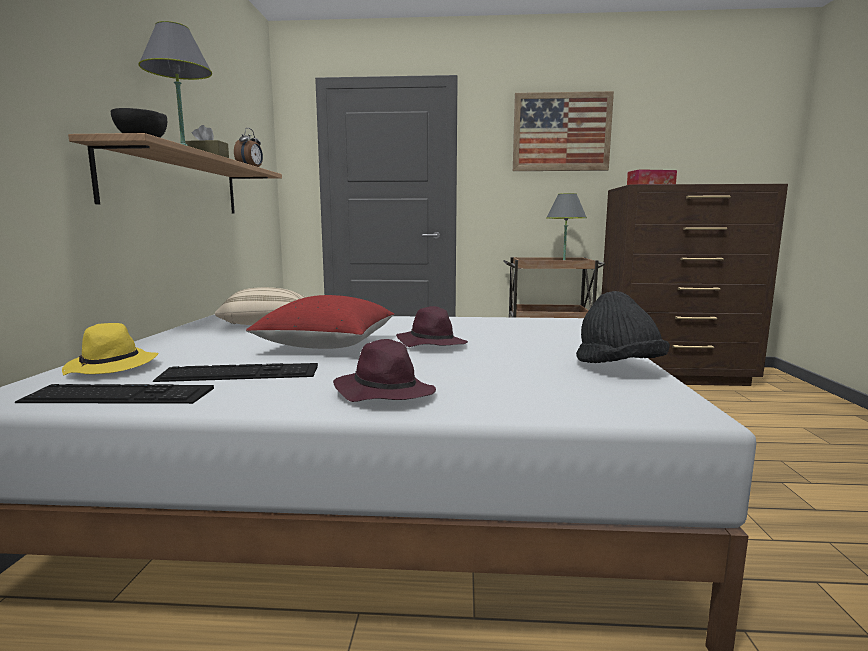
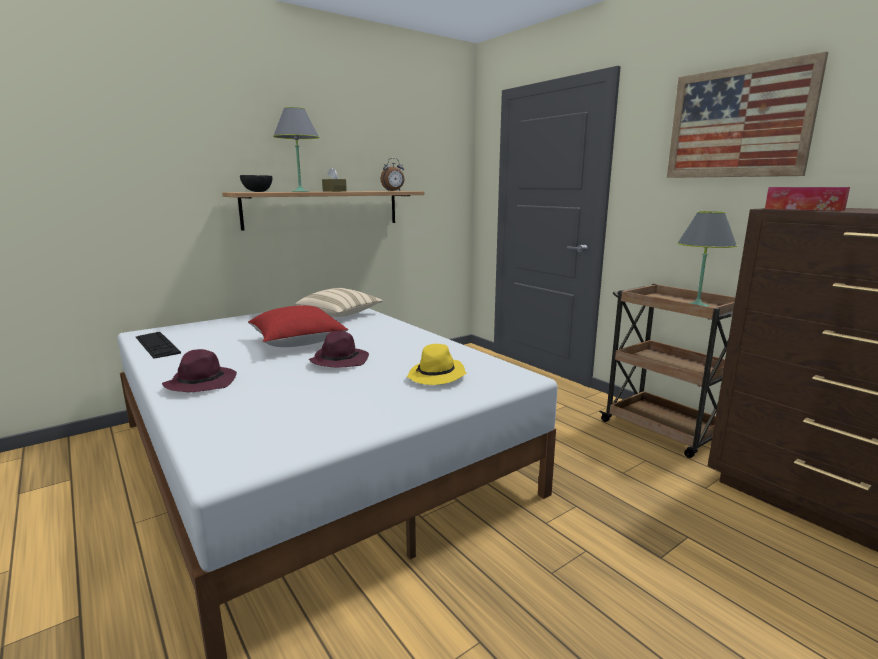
camera: 50 degrees right, 5 degrees up
yellow hat [62,323,159,376] -> yellow hat moved to [406,344,467,385]
keyboard [153,363,318,382] -> none
black hat [576,291,670,363] -> none

